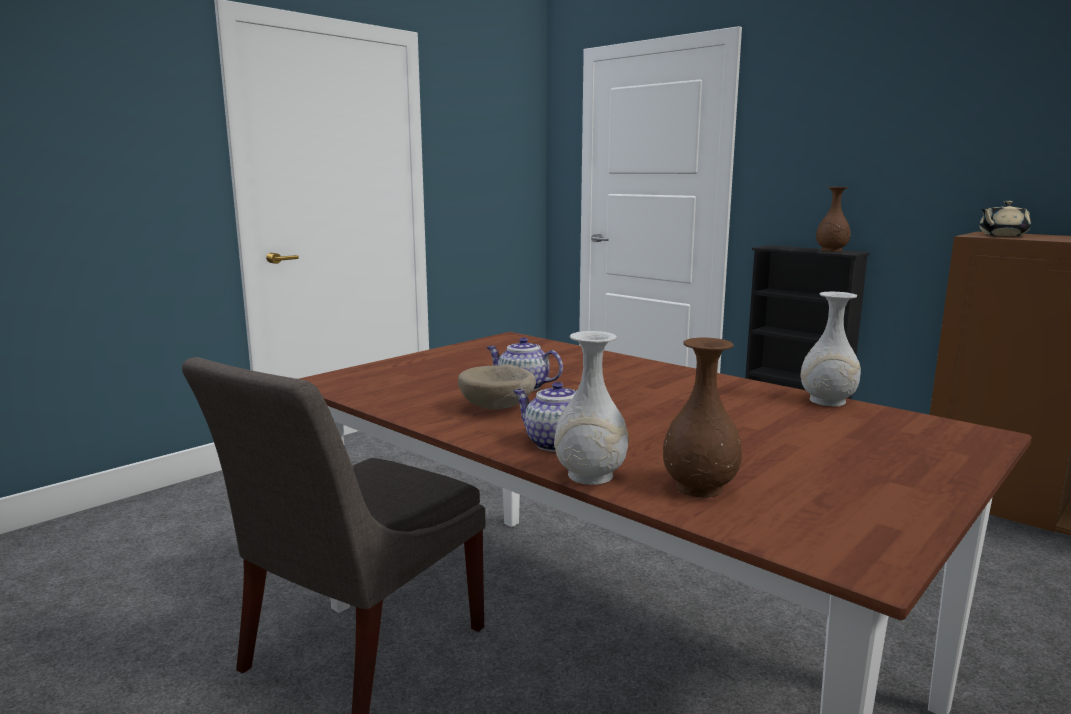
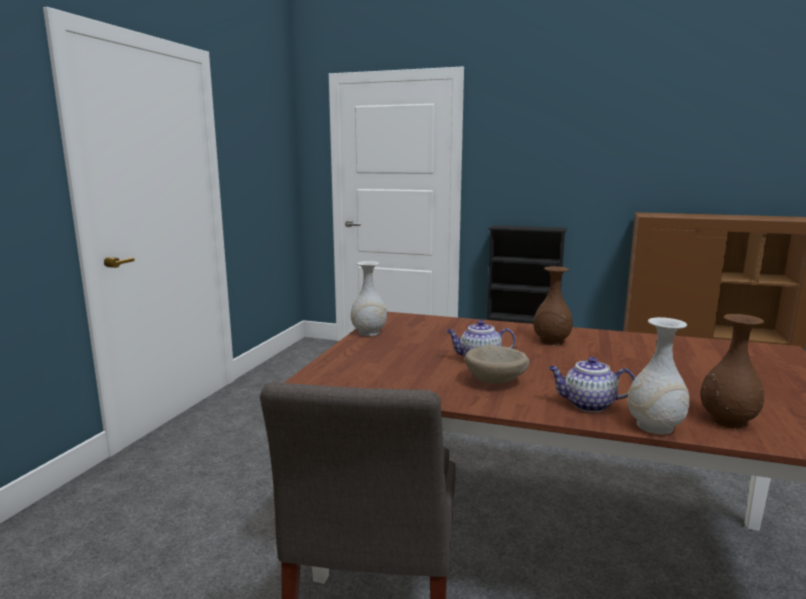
camera: 25 degrees left, 0 degrees up
white vase [800,292,861,406] -> white vase moved to [351,261,387,336]
brown vase [816,187,851,252] -> brown vase moved to [533,266,573,345]
beige teapot [979,201,1031,236] -> none

